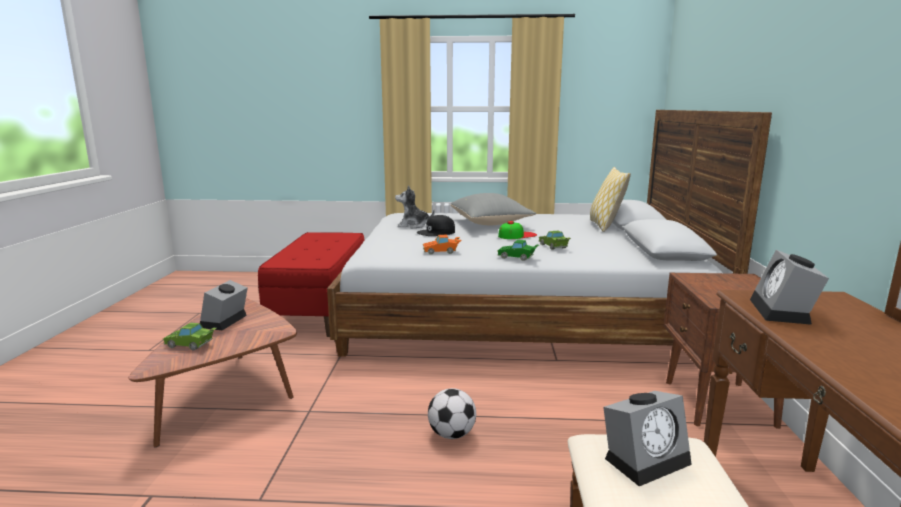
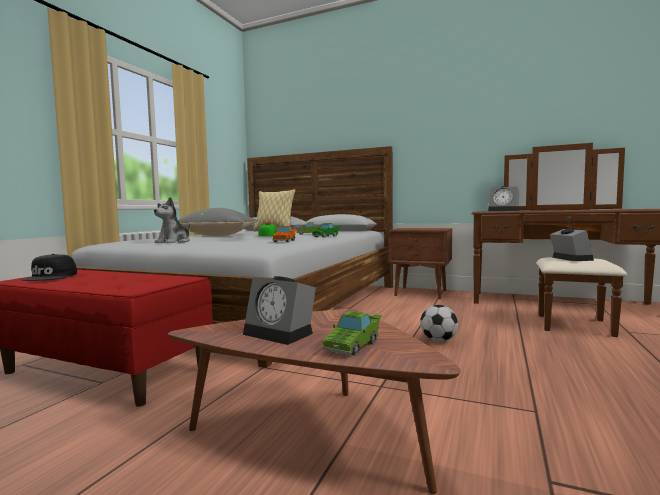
camera: 70 degrees left, 10 degrees down
black cap [417,215,455,236] -> black cap moved to [22,254,77,281]

